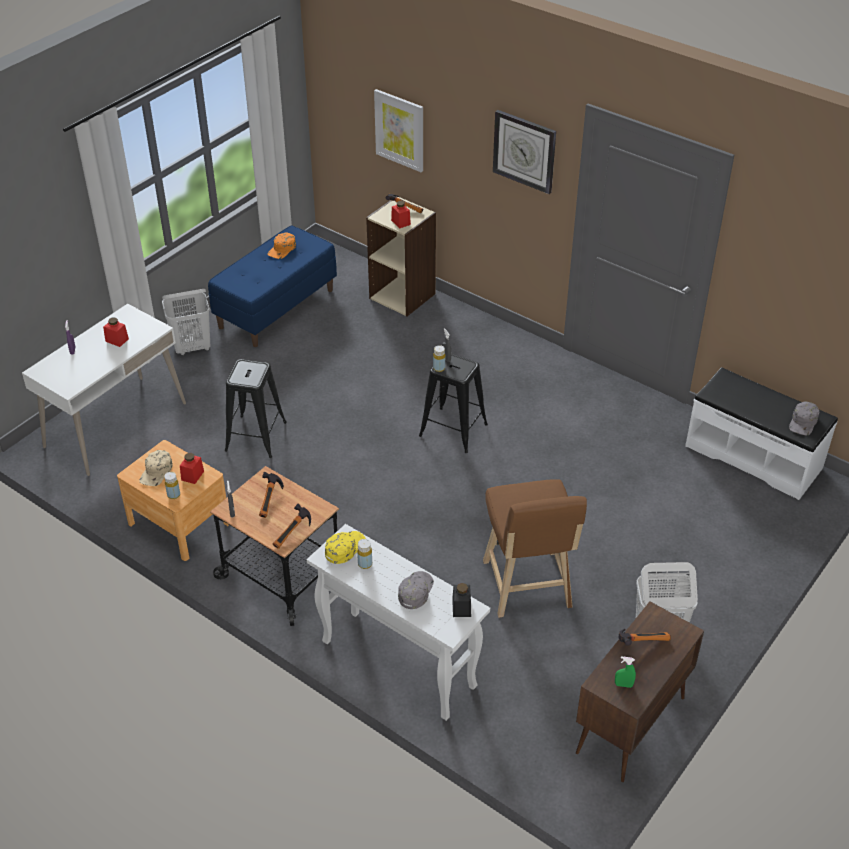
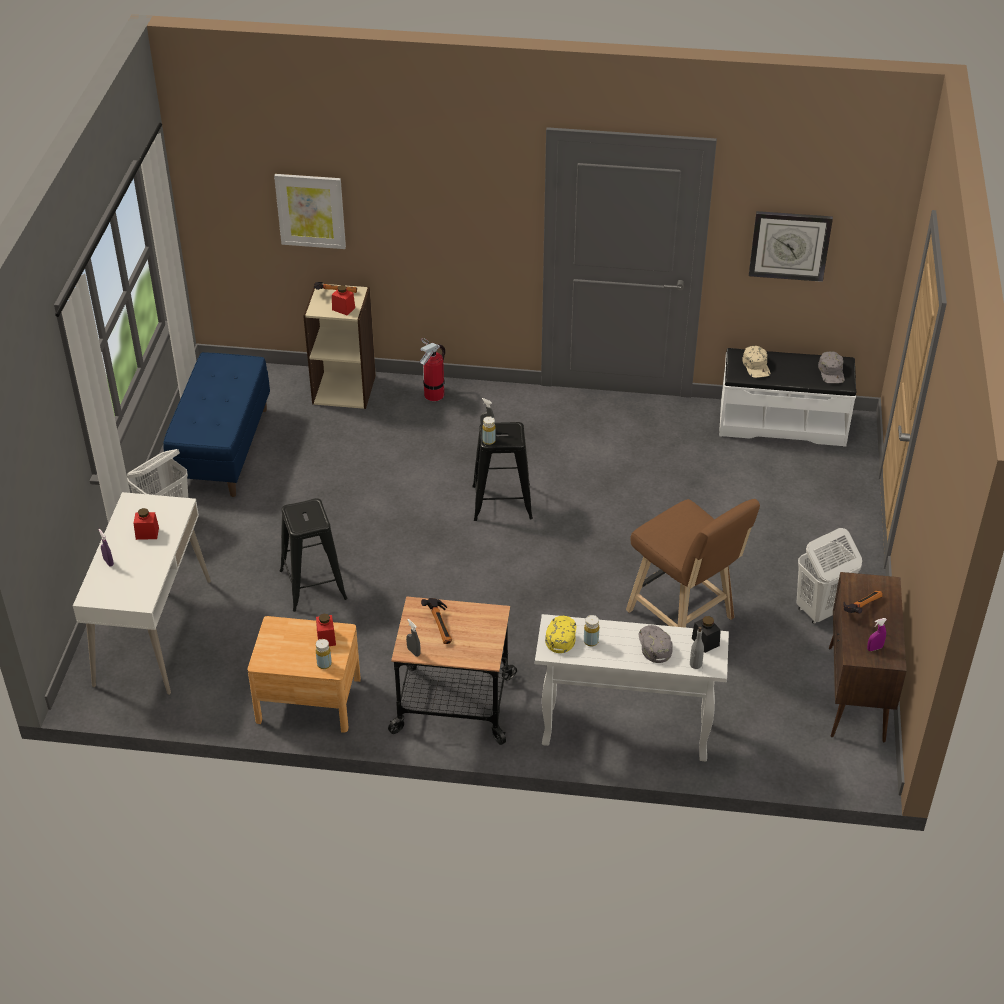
camera: 30 degrees left, 0 degrees up
beige cap [139,450,173,486] -> beige cap moved to [742,346,771,378]
orange cap [267,233,296,259] -> none
hammer [273,504,311,549] -> none
wall clock [493,110,556,194] -> wall clock moved to [749,211,833,282]
green spray bottle [615,656,636,688] -> purple spray bottle [867,618,887,651]
none -> fire extinguisher [420,338,445,401]
none -> grey bottle [690,627,704,669]

